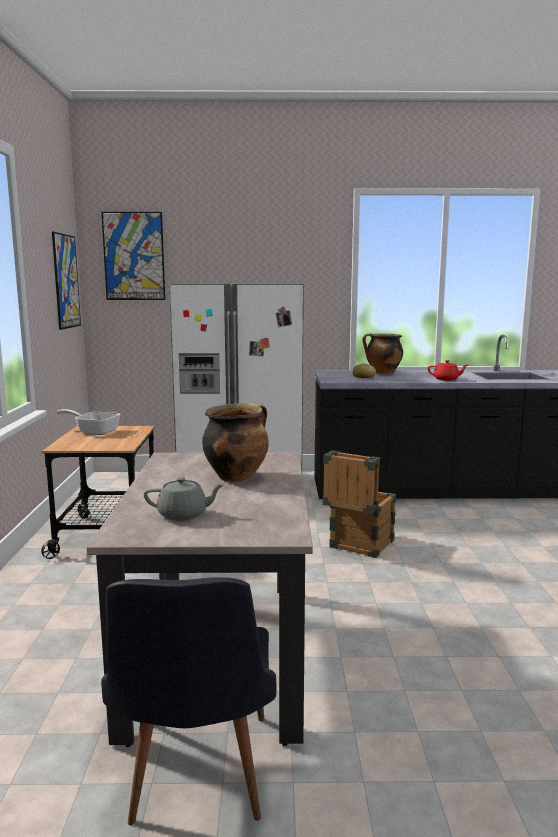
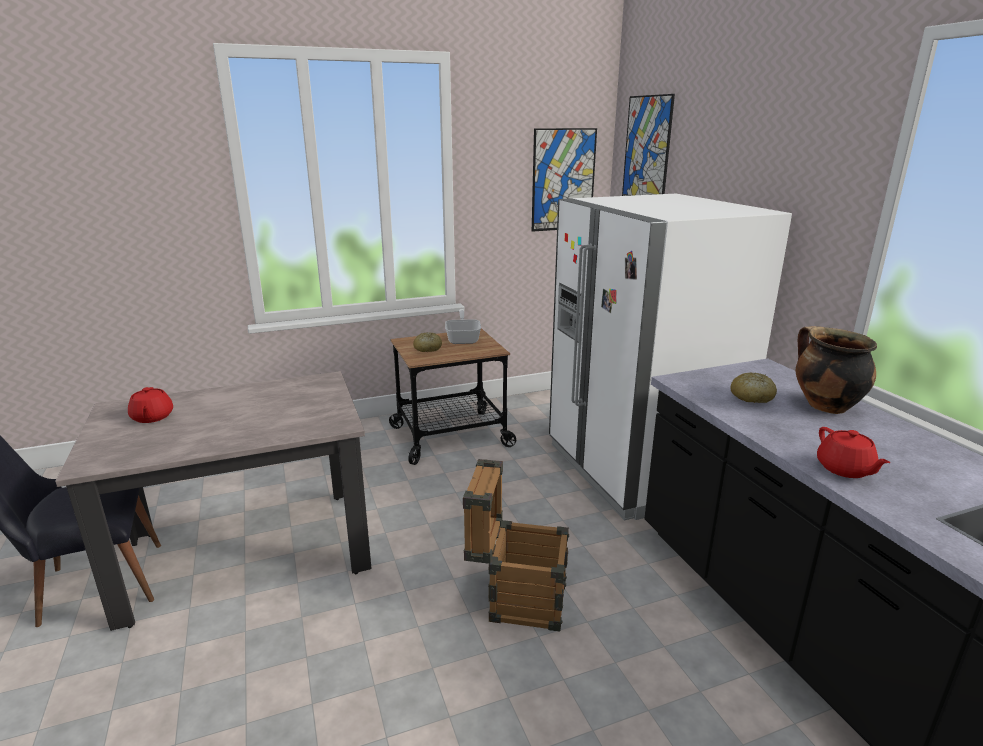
camera: 70 degrees right, 10 degrees up
grey teapot [144,477,224,521] -> red teapot [128,387,173,423]
cooking pot [202,403,269,482] -> none
none -> bread [413,332,442,352]

